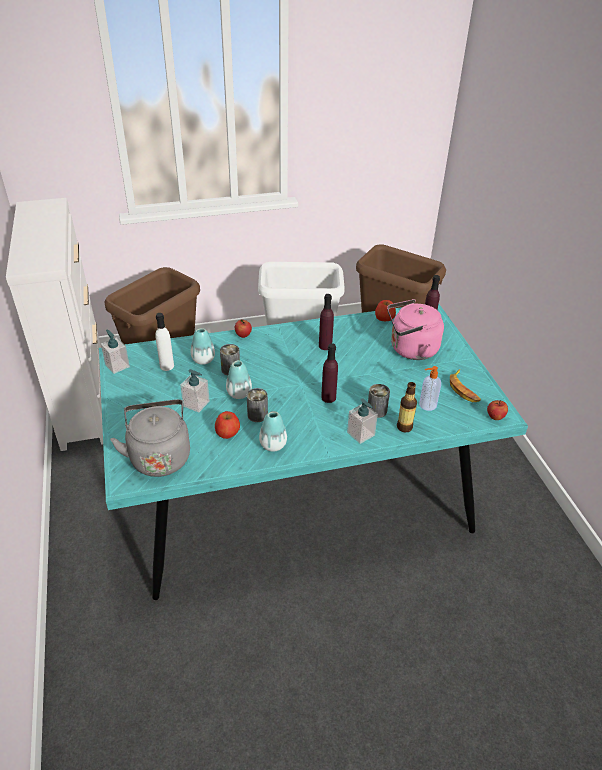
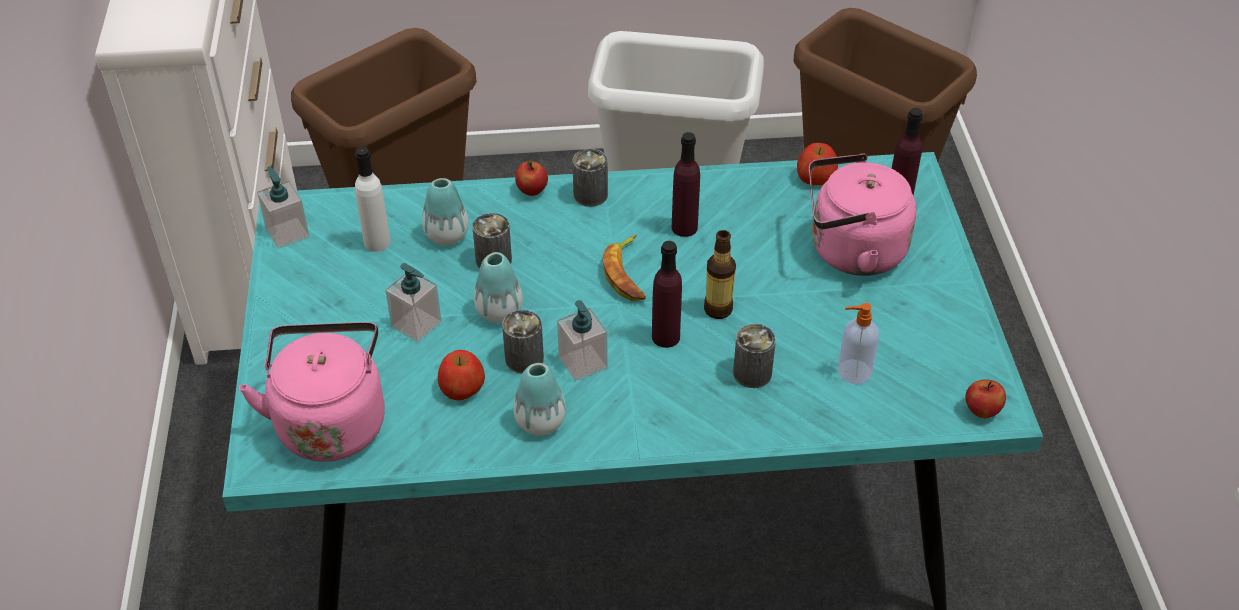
camera: 10 degrees right, 5 degrees up
grey kettle [110,399,190,477] -> pink kettle [239,322,385,462]
soap dispenser [347,398,378,444] -> soap dispenser moved to [557,300,608,381]
bottle [397,382,417,432] -> bottle moved to [704,230,736,319]
banana [450,369,481,402] -> banana moved to [603,235,646,301]
none -> can [572,149,608,207]

